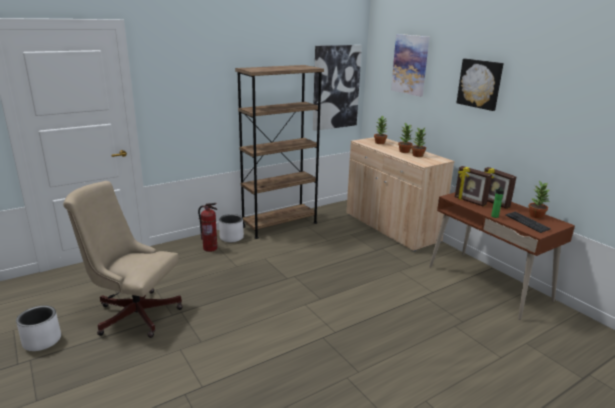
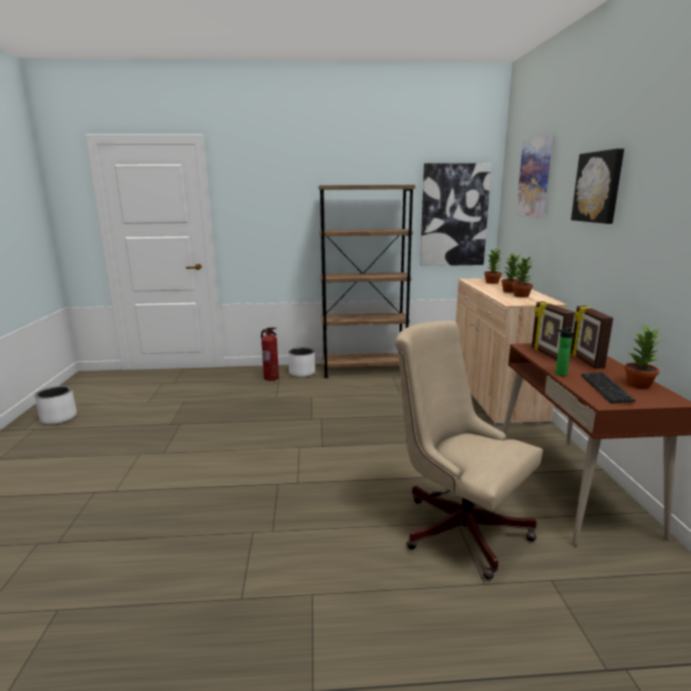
camera: 30 degrees right, 5 degrees down
beige office chair [63,181,183,338] -> beige office chair moved to [395,320,543,580]

